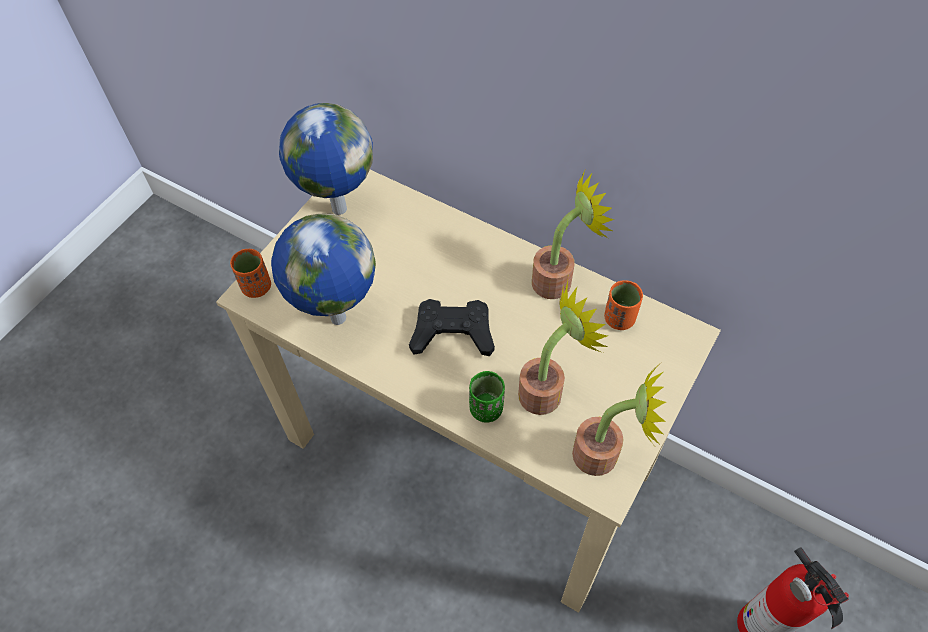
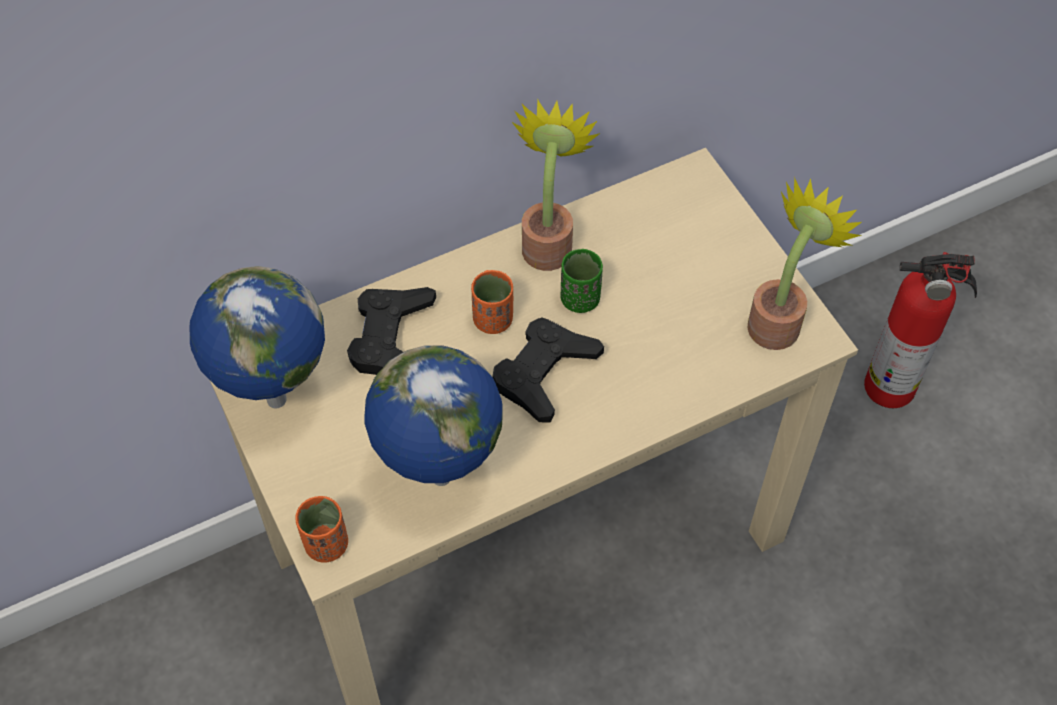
camera: 60 degrees left, 0 degrees up
green cup [469,371,505,423] -> green cup moved to [560,249,603,313]
potted plant [518,283,607,415] -> none
orange cup [604,280,643,330] -> orange cup moved to [471,270,513,334]
none -> black game controller [347,287,436,375]

